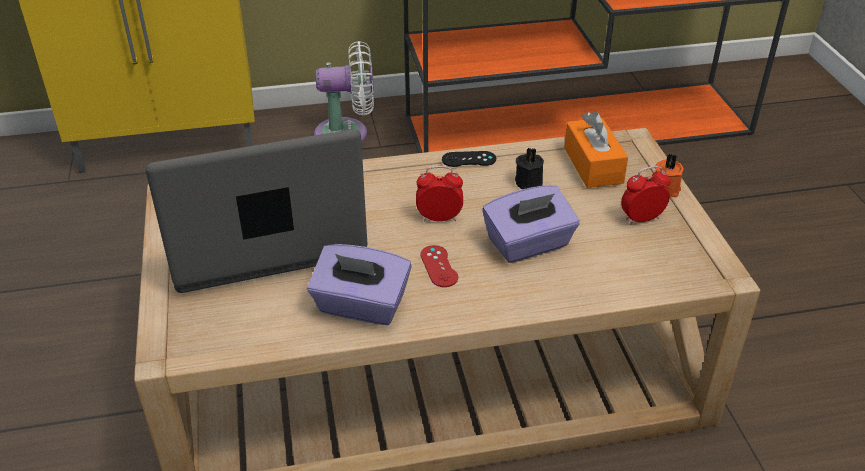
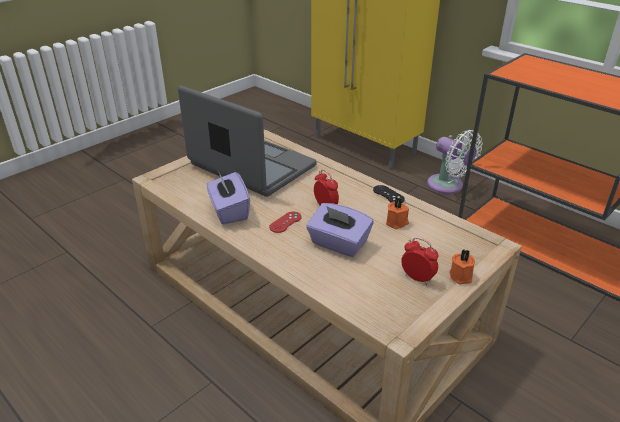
camera: 55 degrees right, 5 degrees down
black candle [515,148,544,189] -> orange candle [386,198,409,229]
orange tissue box [564,111,628,188] -> none

